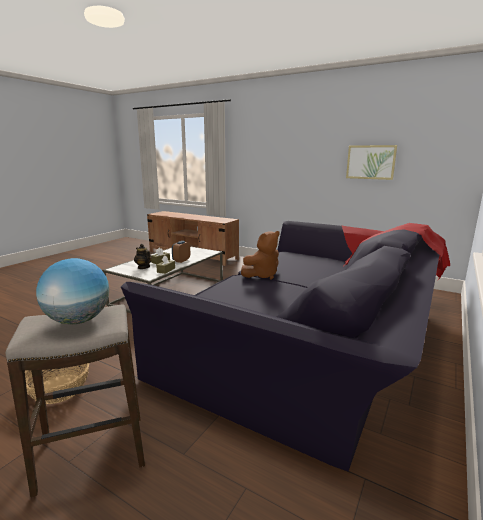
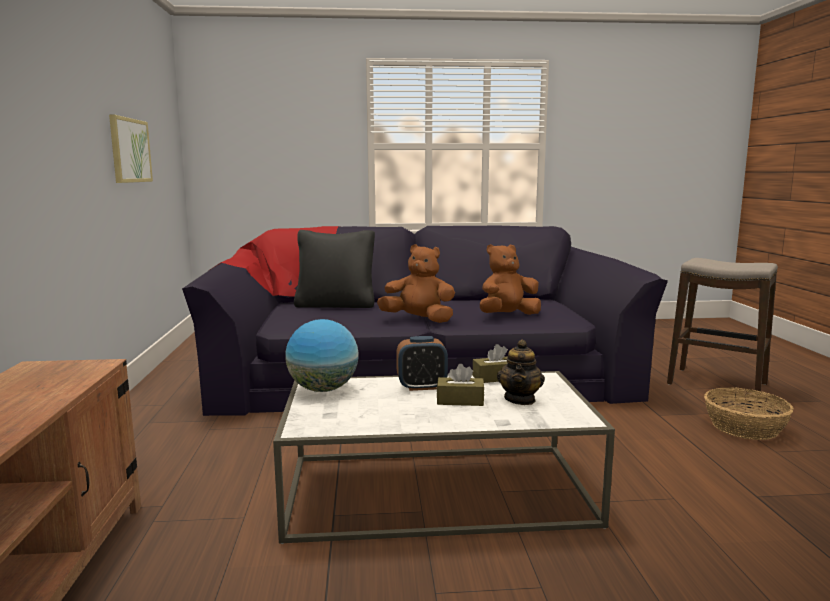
camera: 125 degrees left, 5 degrees down
globe [36,258,109,324] -> globe moved to [286,319,359,392]
none -> black pillow [294,230,375,308]
none -> brown plush toy [480,244,541,315]

